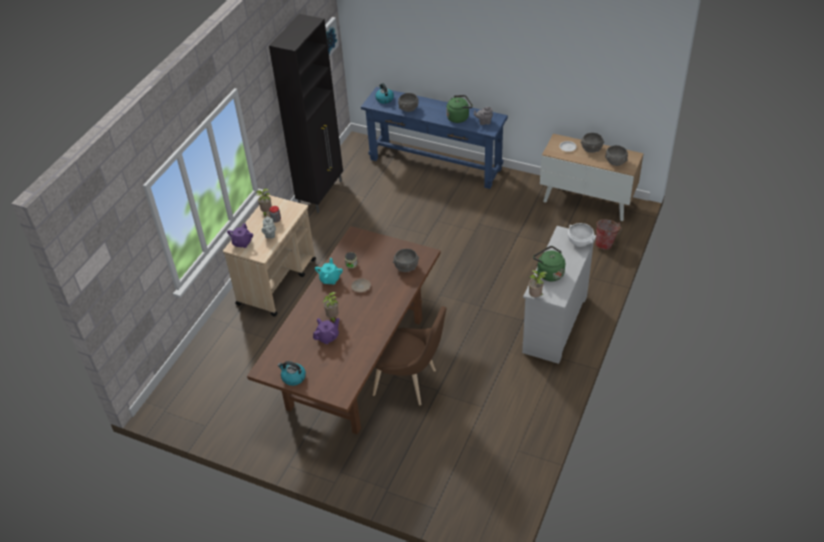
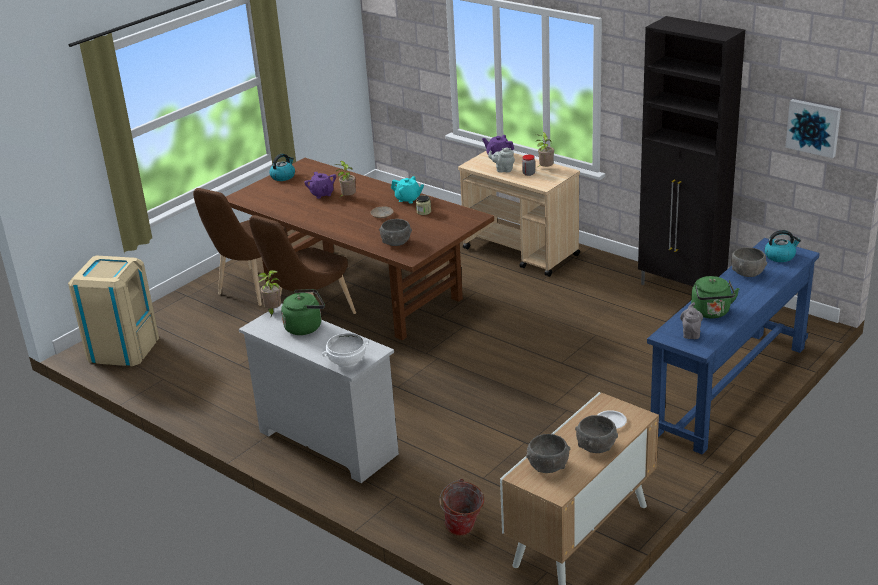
camera: 105 degrees right, 15 degrees down
none -> beige trash can [68,255,159,366]
none -> brown chair [193,188,288,306]

